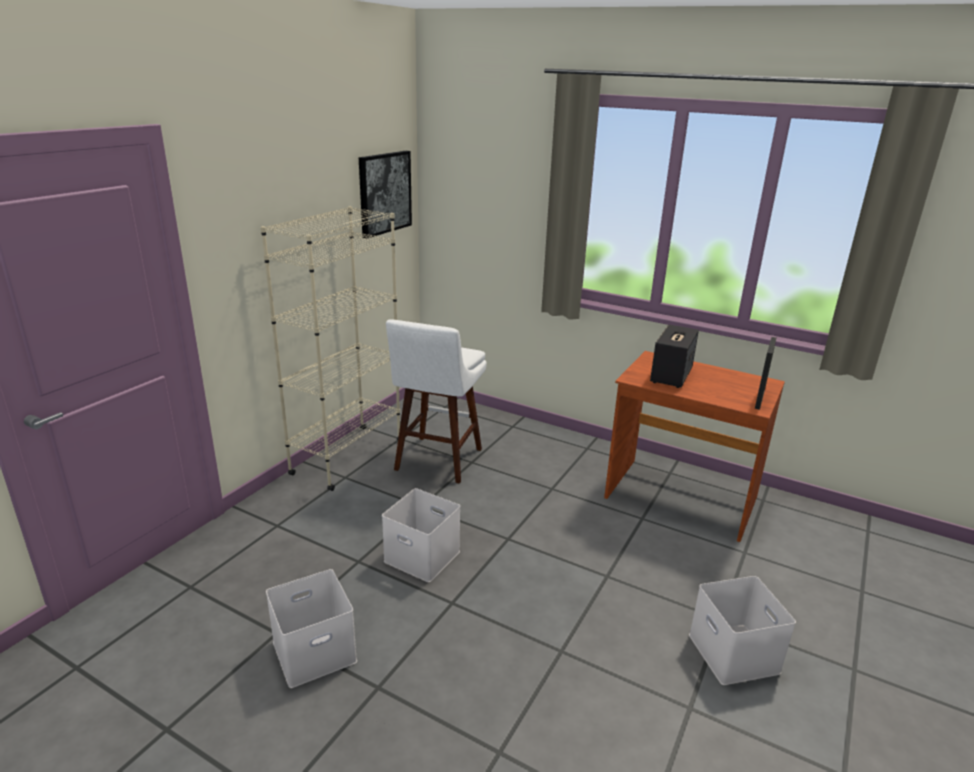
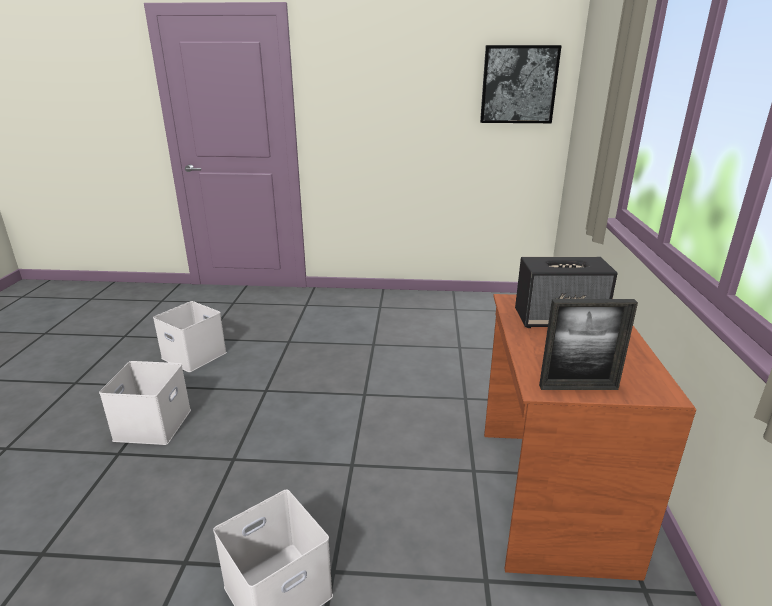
camera: 65 degrees right, 0 degrees up
beige bookcase [261,206,400,491] -> none
white storage box [382,488,461,582] -> white storage box moved to [99,361,191,445]
white stool [386,319,487,484] -> none

